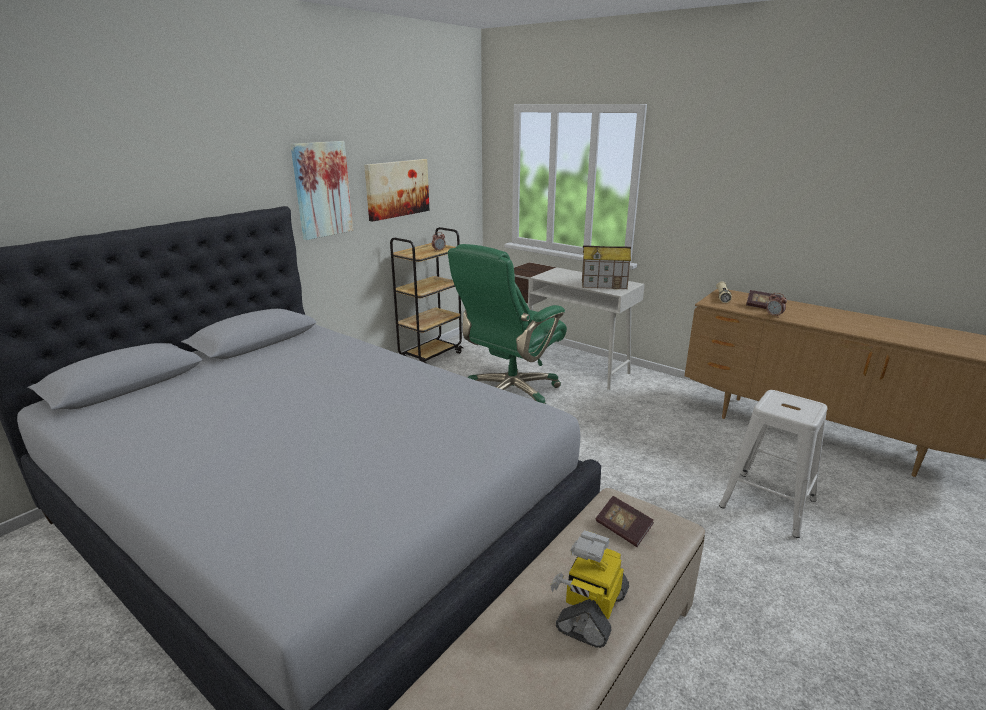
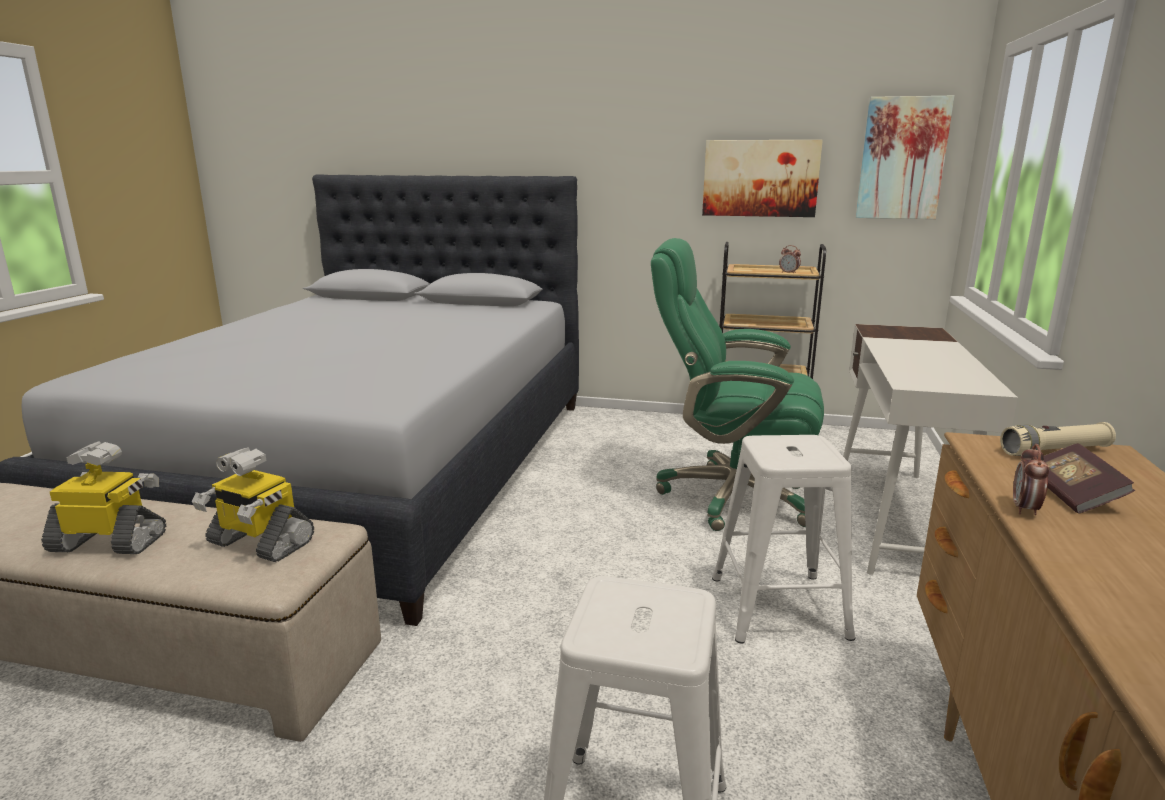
camera: 65 degrees right, 5 degrees down
picture [290,141,353,240] -> picture moved to [856,95,954,219]
toy house [582,245,631,289] -> none
book [596,496,654,547] -> toy robot [192,447,314,562]
none -> white stool [712,435,856,643]

